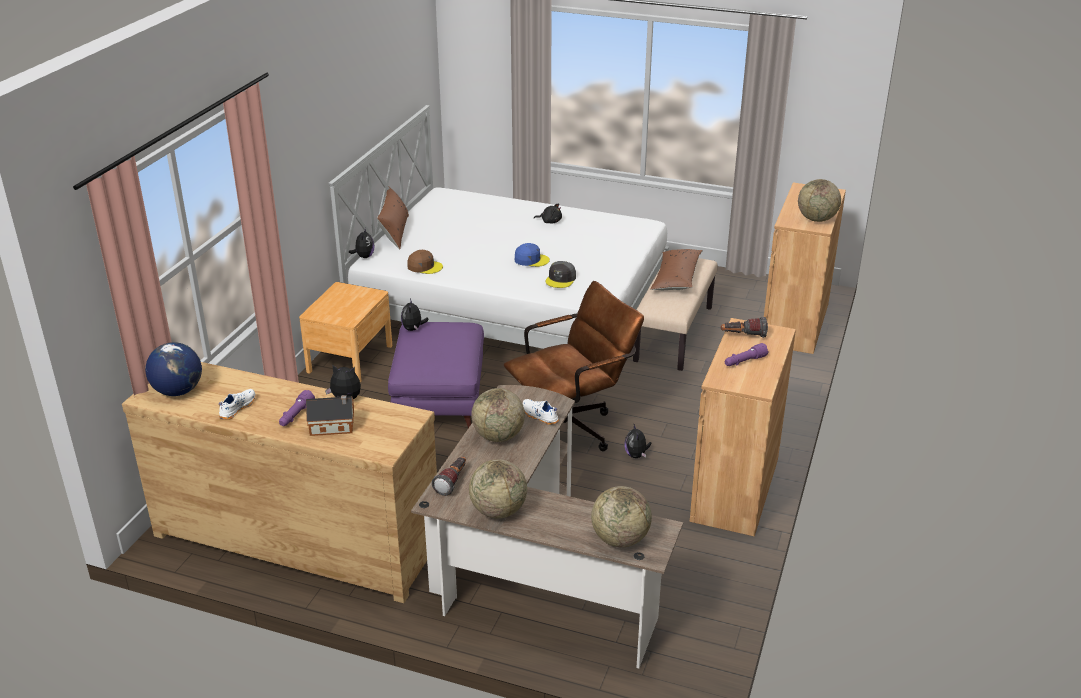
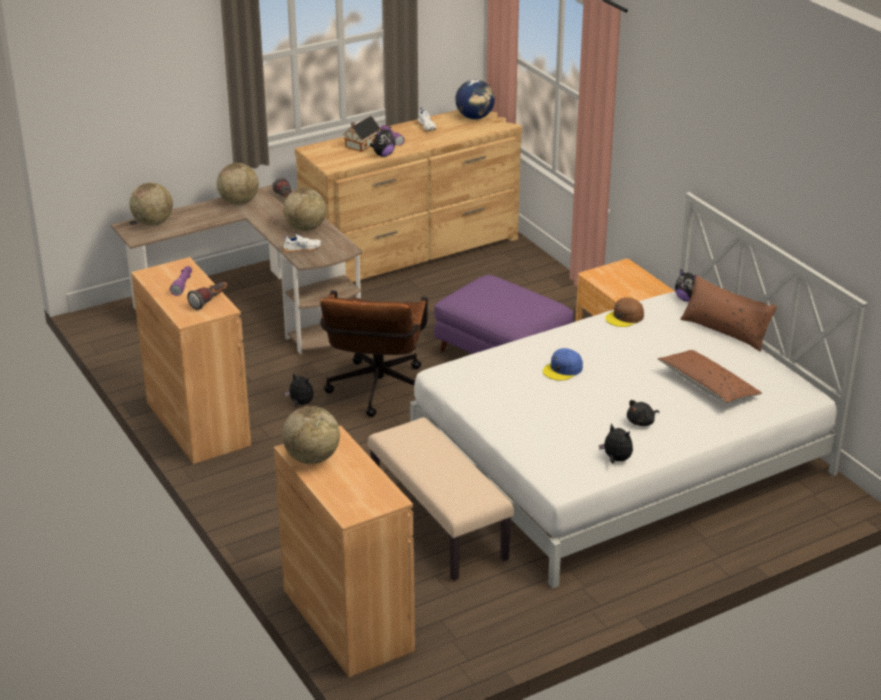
camera: 130 degrees right, 0 degrees up
plush toy [401,298,429,331] -> plush toy moved to [599,423,633,464]
grey cap [546,261,576,288] -> none
brown pillow [650,249,703,290] -> brown pillow moved to [657,350,762,403]

